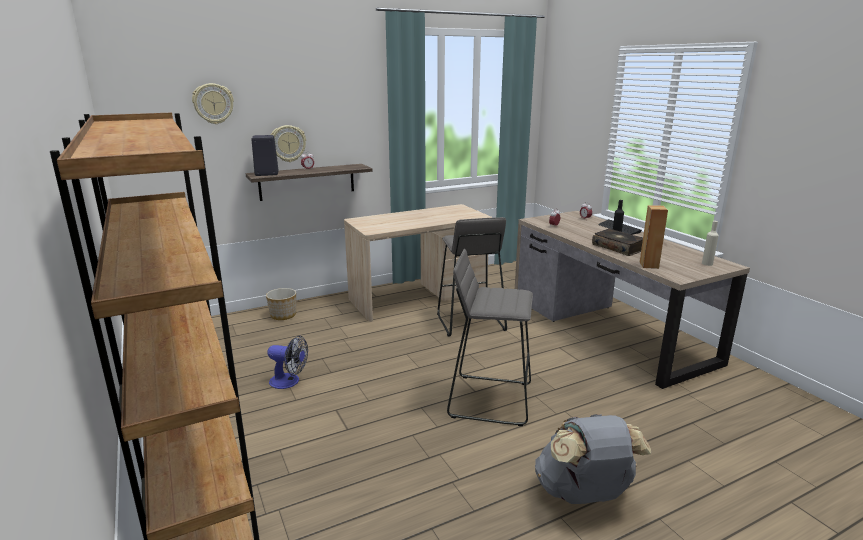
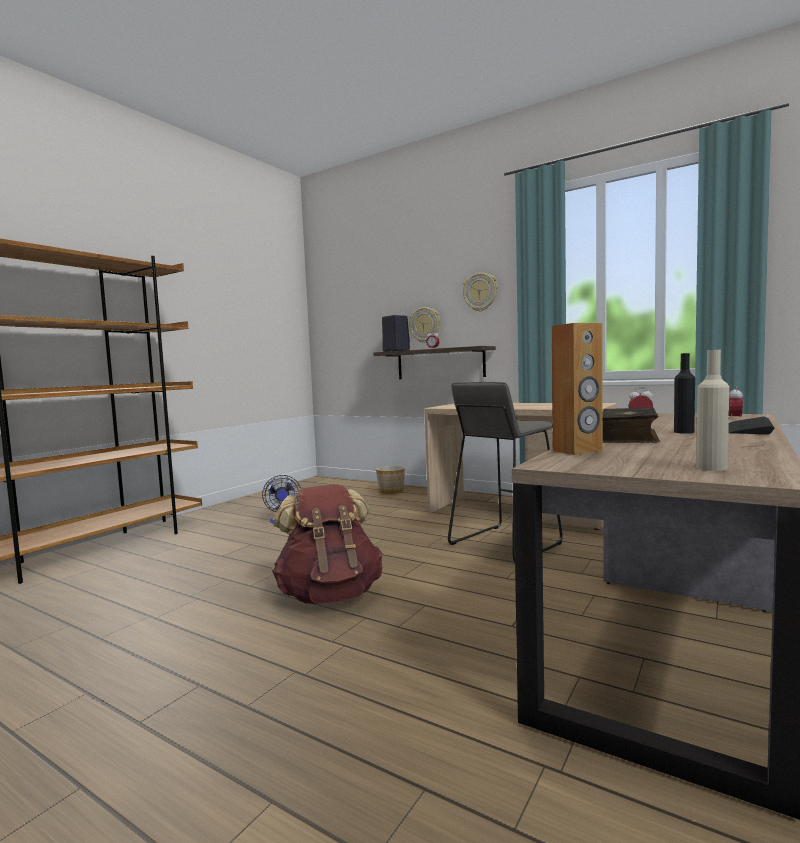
camera: 60 degrees right, 15 degrees down
wall clock [192,83,234,124] -> wall clock moved to [462,273,498,311]
grey stool [447,249,533,426] -> brown backpack [272,485,383,604]
grey backpack [535,414,652,504] -> none

